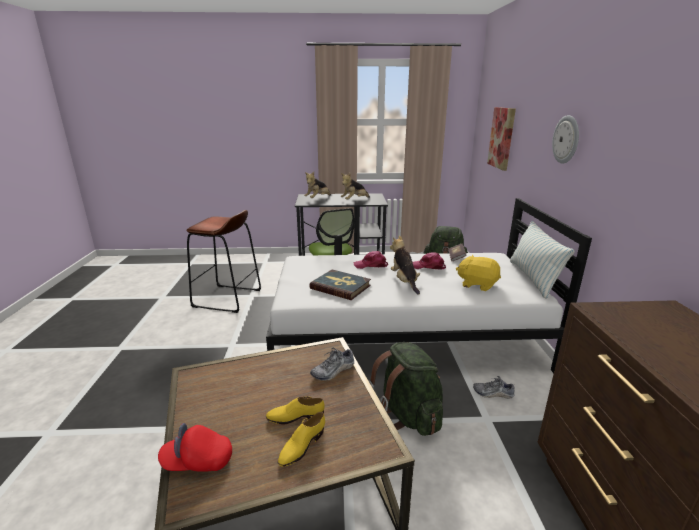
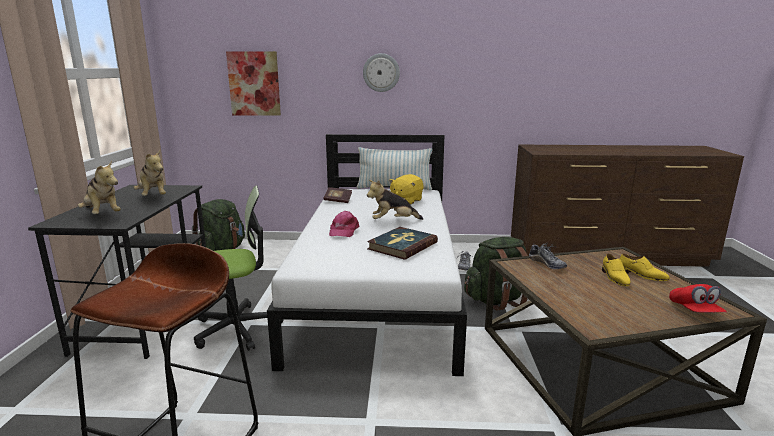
camera: 85 degrees left, 5 degrees down
pink cap [413,253,446,270] -> none

